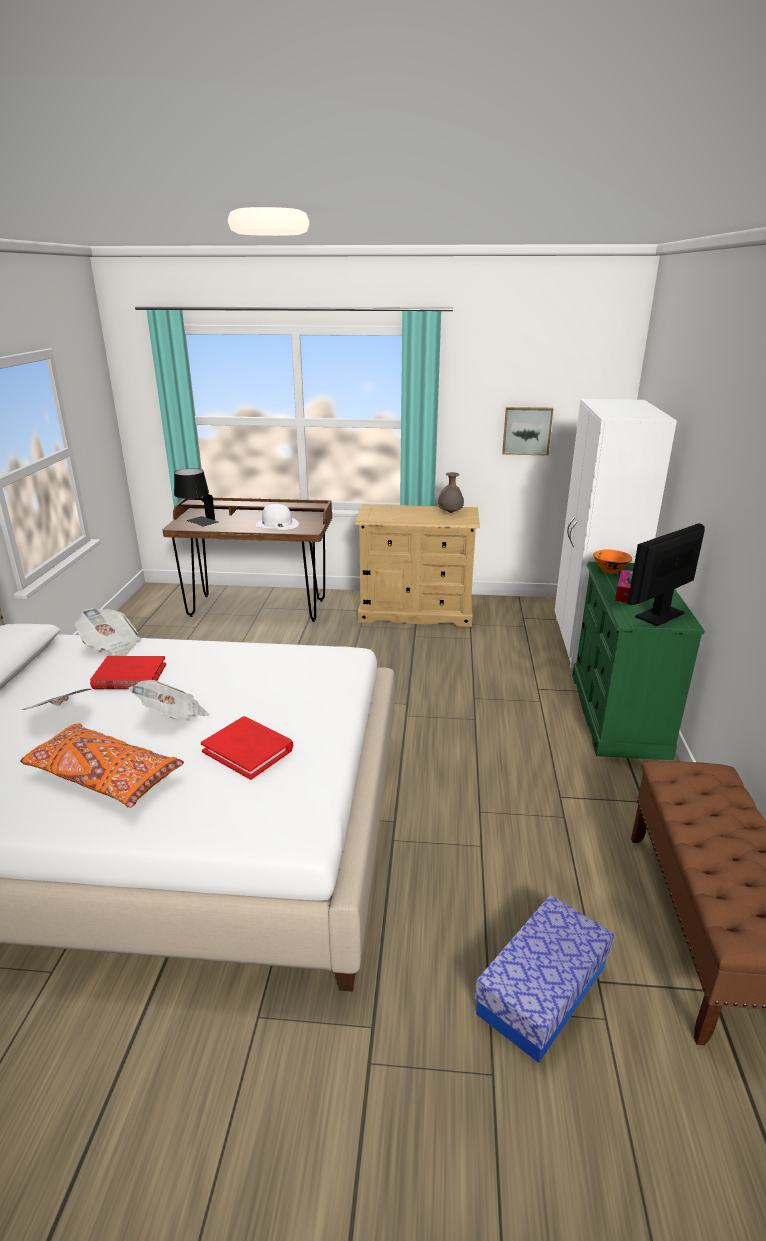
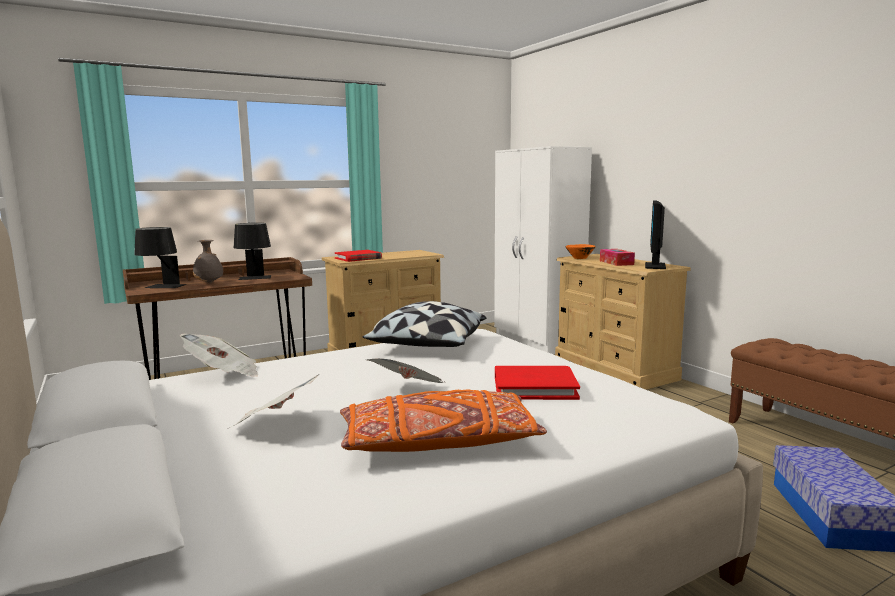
camera: 35 degrees left, 15 degrees down
red book [90,656,166,689] -> red book moved to [335,250,382,262]
white hat [256,504,299,530] -> black table lamp [234,223,271,280]
grey vase [438,472,464,513] -> grey vase moved to [193,240,223,283]
picture [502,407,553,455] -> none
green dresser [572,562,705,760] -> beige dresser [555,254,691,390]
none -> pillow [363,301,487,347]

